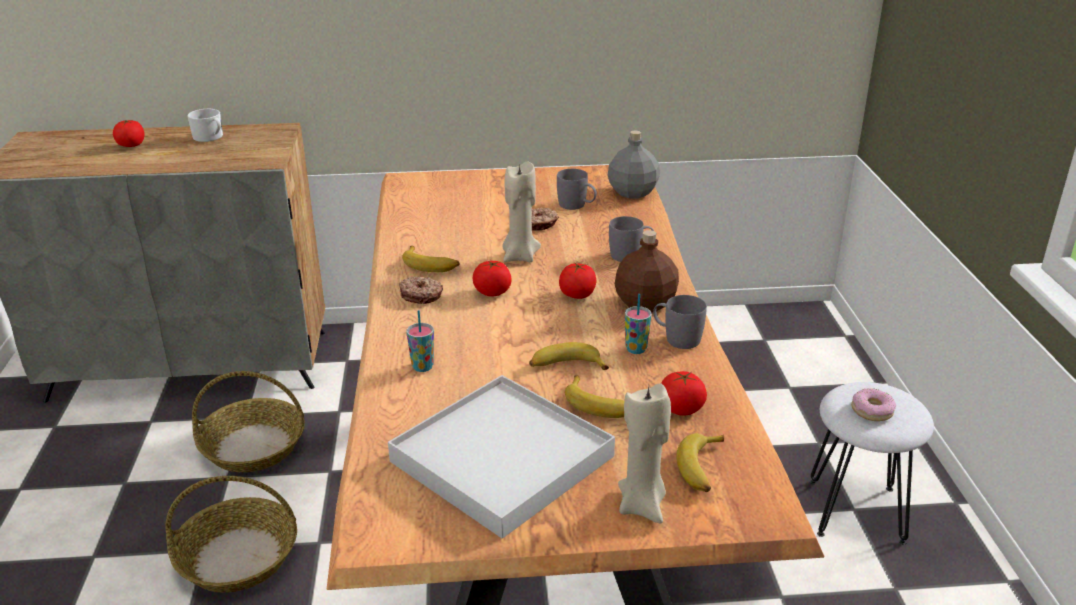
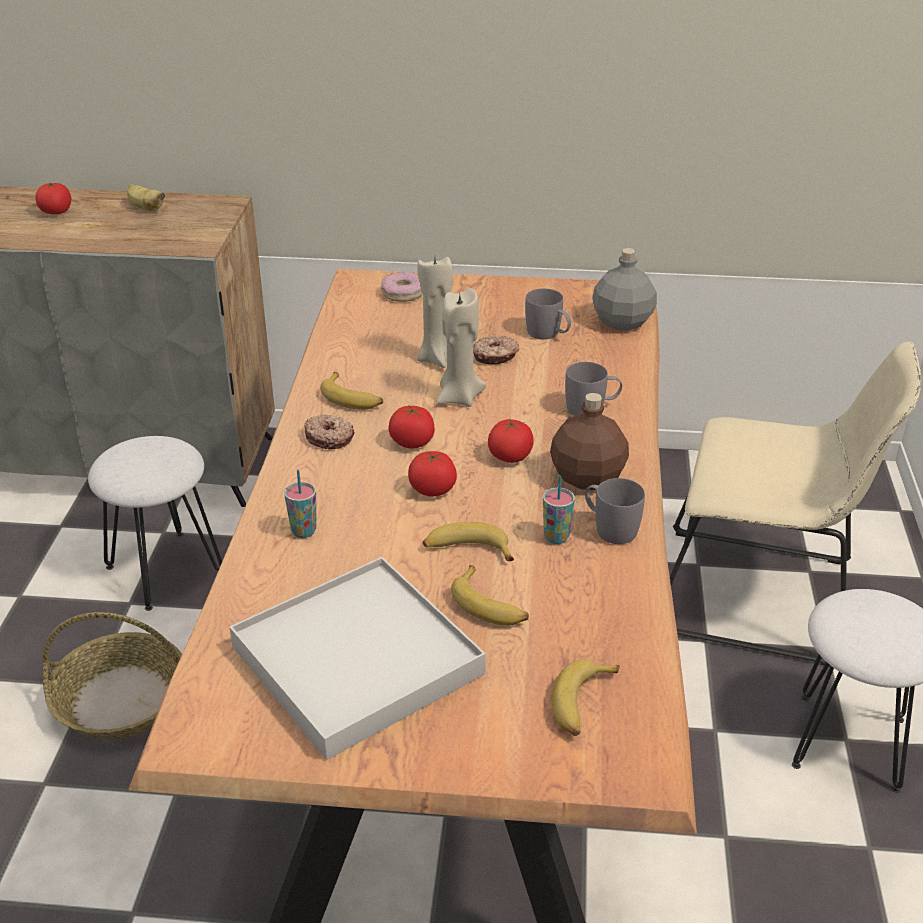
camera: 10 degrees right, 5 degrees up
white mug [187,109,223,142] -> banana [127,184,165,211]
basket [192,371,305,472] -> white stool [88,436,222,611]
beige candle [618,383,671,524] -> beige candle moved to [417,257,453,368]
tomato [661,371,707,416] -> tomato moved to [408,451,457,497]
donut [851,388,896,421] -> donut moved to [381,271,423,302]
none -> beige chair [670,341,921,666]

